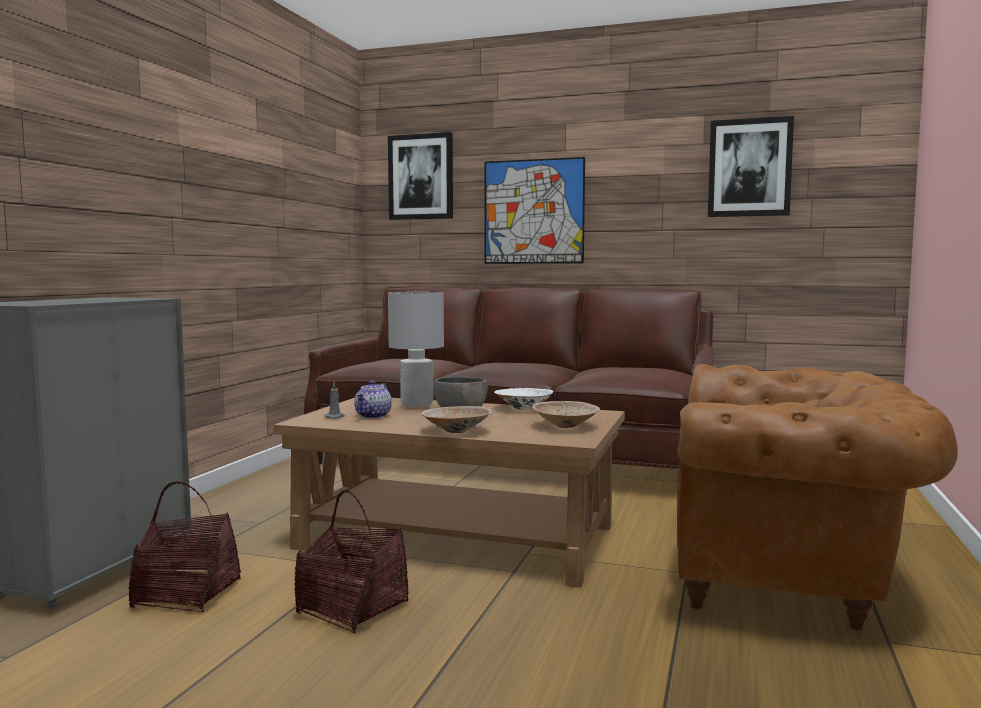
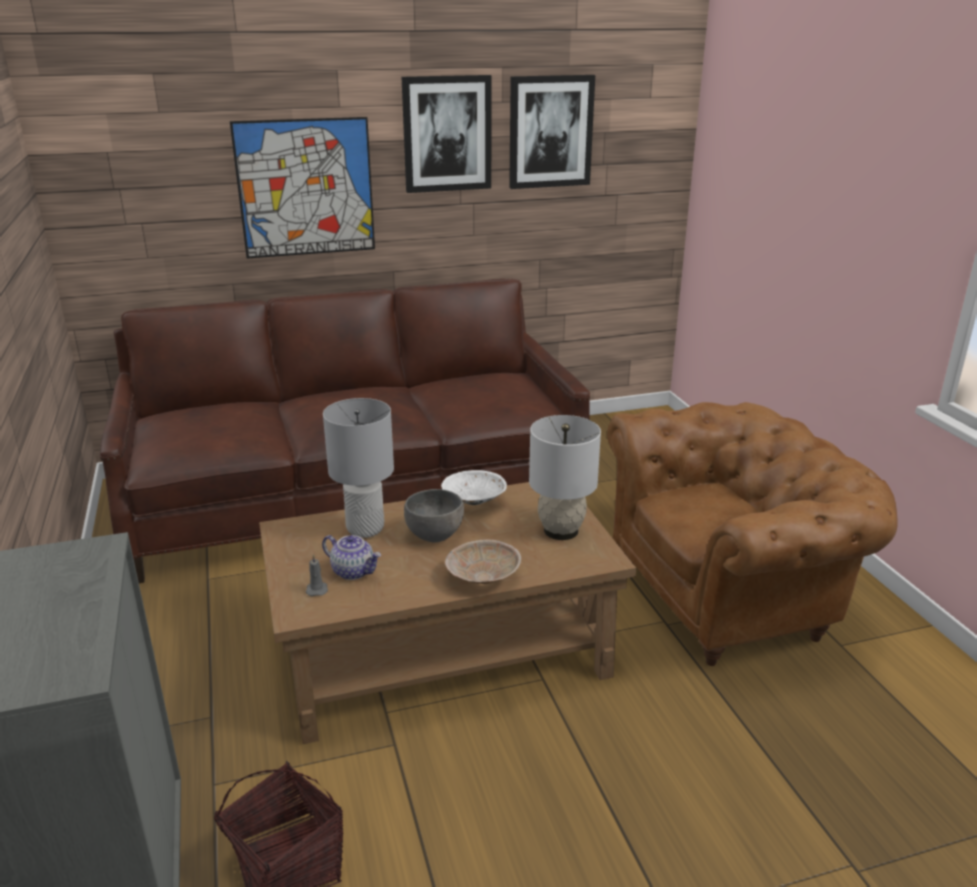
camera: 35 degrees left, 20 degrees up
basket [294,490,409,633] -> none
teapot [354,380,392,418] -> teapot turned 45 degrees counterclockwise [322,535,381,580]
picture [388,132,453,220] -> picture moved to [402,75,491,193]
beige bowl [533,401,600,428] -> white table lamp [529,415,601,540]

